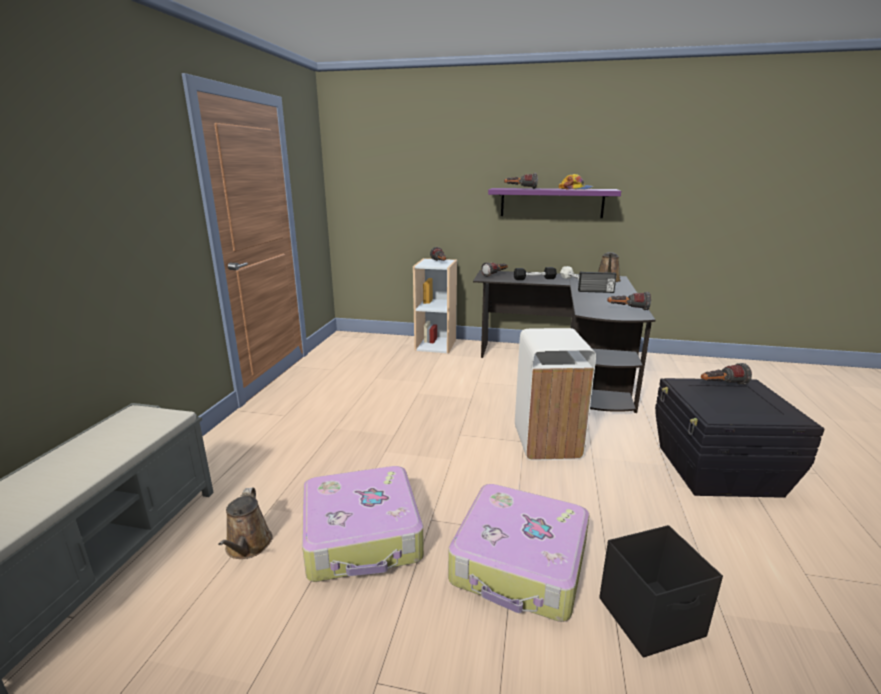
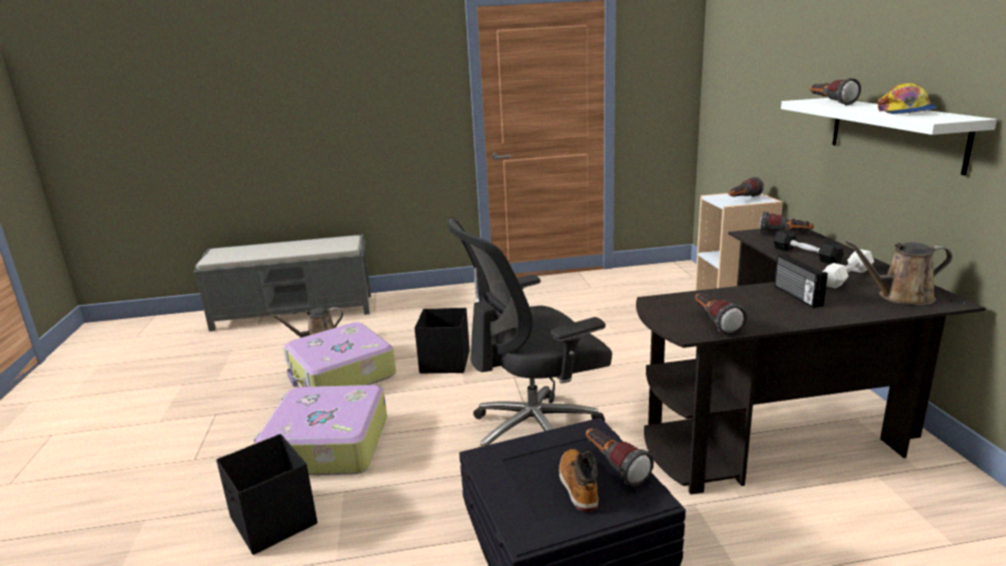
camera: 70 degrees right, 0 degrees up
purple shelf [488,188,621,218] -> white shelf [781,98,997,176]
white trash can [515,328,596,460] -> office chair [447,217,612,446]
none -> black storage box [415,308,470,373]
none -> boot [559,449,598,512]

